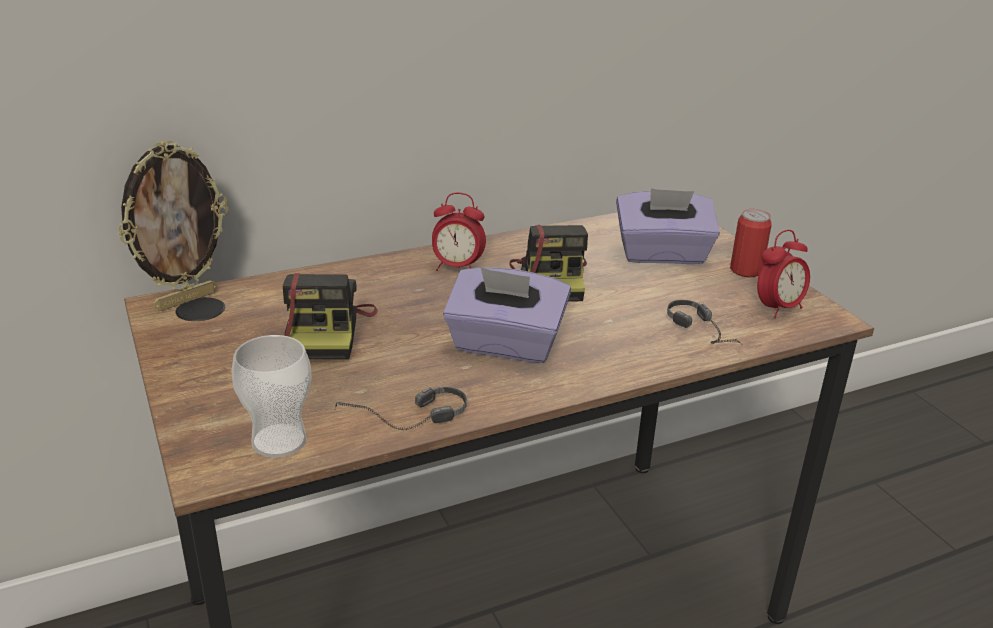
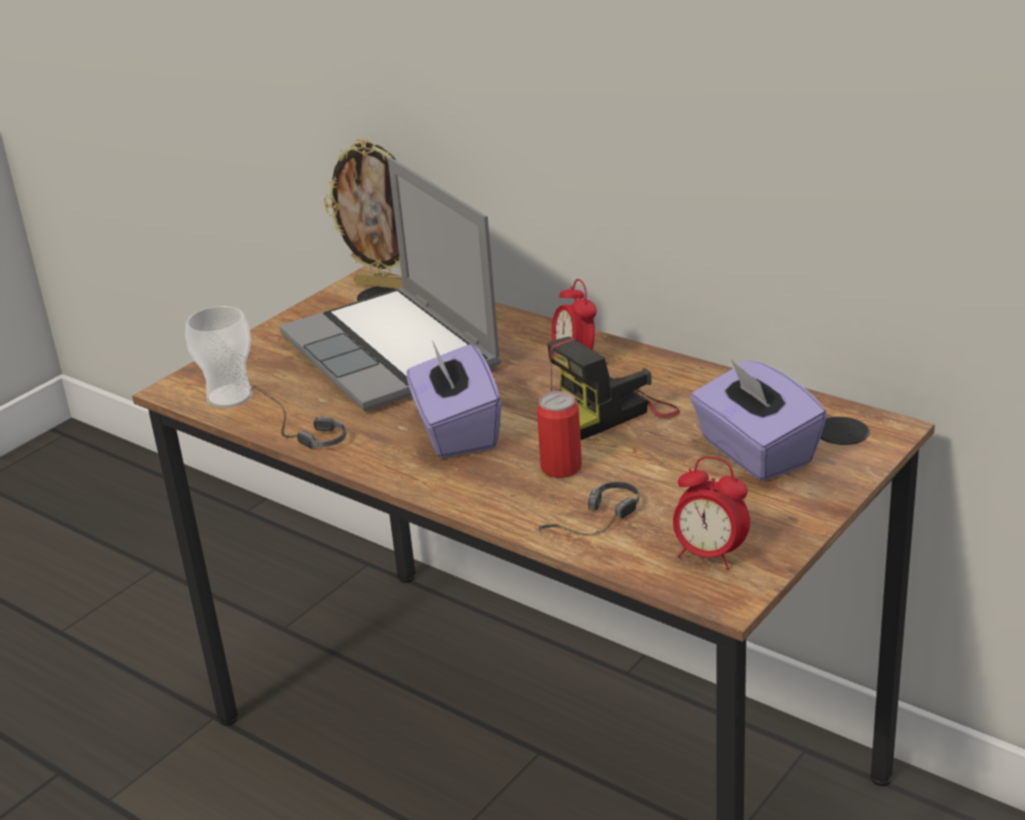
camera: 65 degrees right, 0 degrees up
camera [283,273,378,359] -> laptop [279,157,501,412]
can [730,209,772,277] -> can moved to [537,391,582,478]

